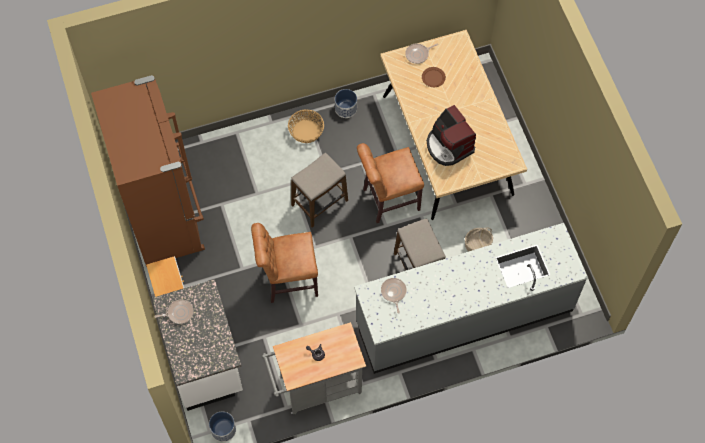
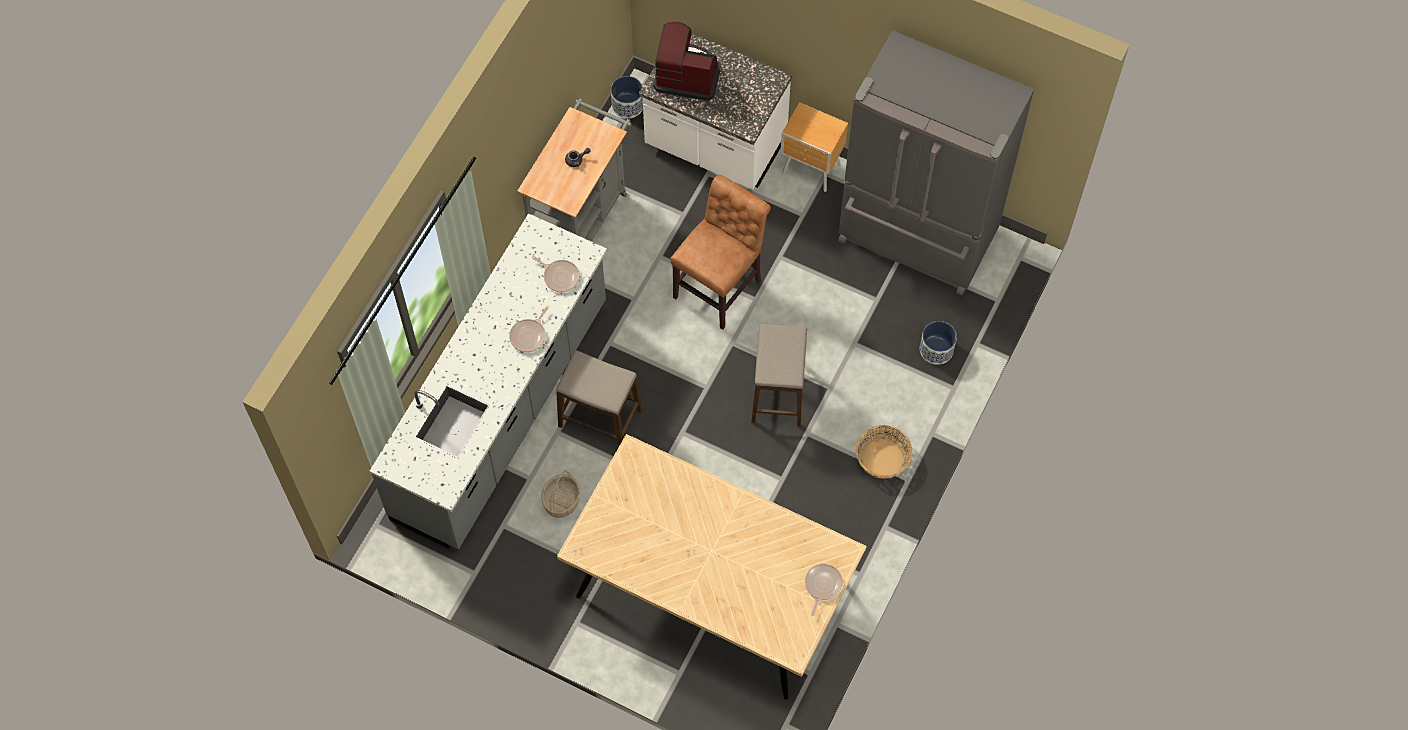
camera: 135 degrees right, 0 degrees up
brown fridge [91,75,205,267] -> grey fridge [838,30,1034,295]
frying pan [154,300,193,324] -> frying pan moved to [509,306,549,352]
planter [335,89,357,118] -> planter moved to [920,321,957,365]
brown chair [357,143,424,223] -> none
brown plate [422,67,446,87] -> none
coffee machine [427,105,476,166] -> coffee machine moved to [653,22,720,101]

